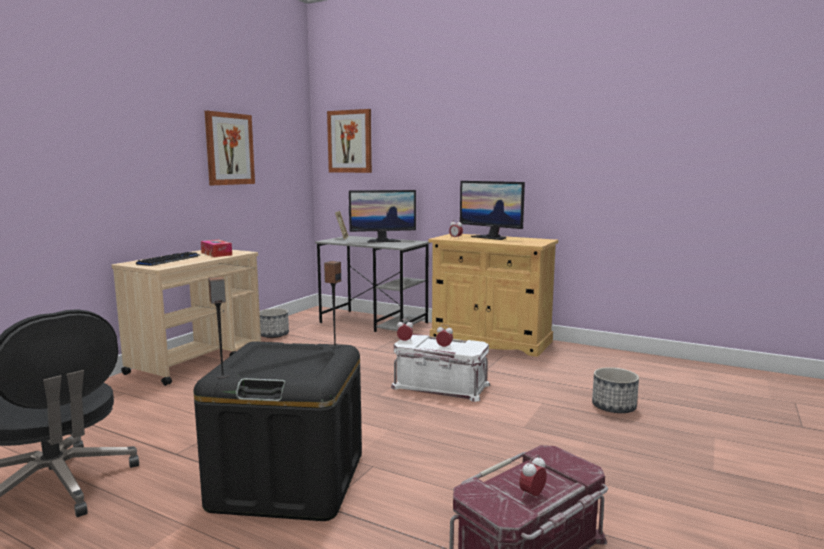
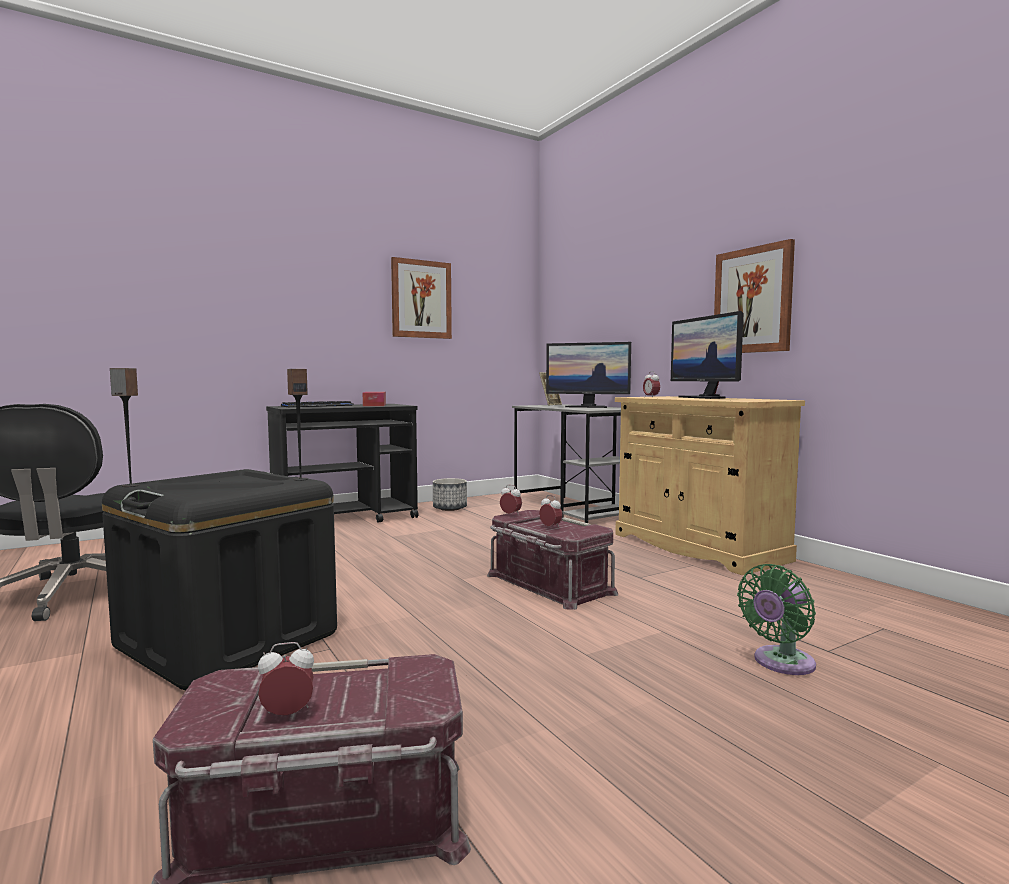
camera: 30 degrees right, 5 degrees down
beige cart [111,250,261,386] -> black cart [266,404,419,522]
picture [327,109,372,173] -> picture moved to [714,239,795,353]
white storage box [391,334,491,402] -> red storage box [487,510,618,610]
planter [592,367,639,413] -> green fan [737,564,816,675]

